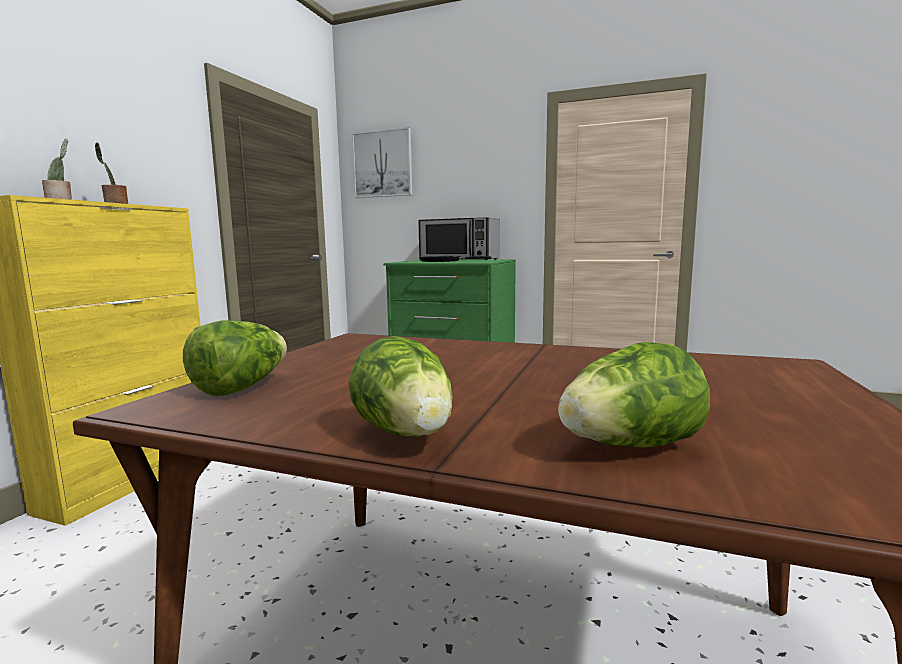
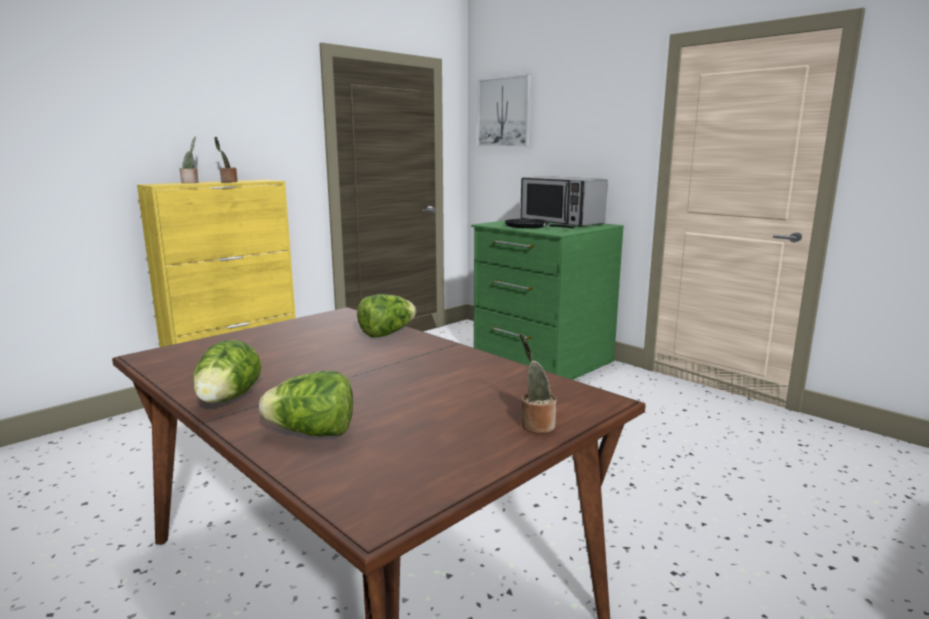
camera: 25 degrees right, 5 degrees up
lettuce [183,320,287,397] -> lettuce moved to [357,294,416,338]
none -> potted plant [519,333,557,433]

